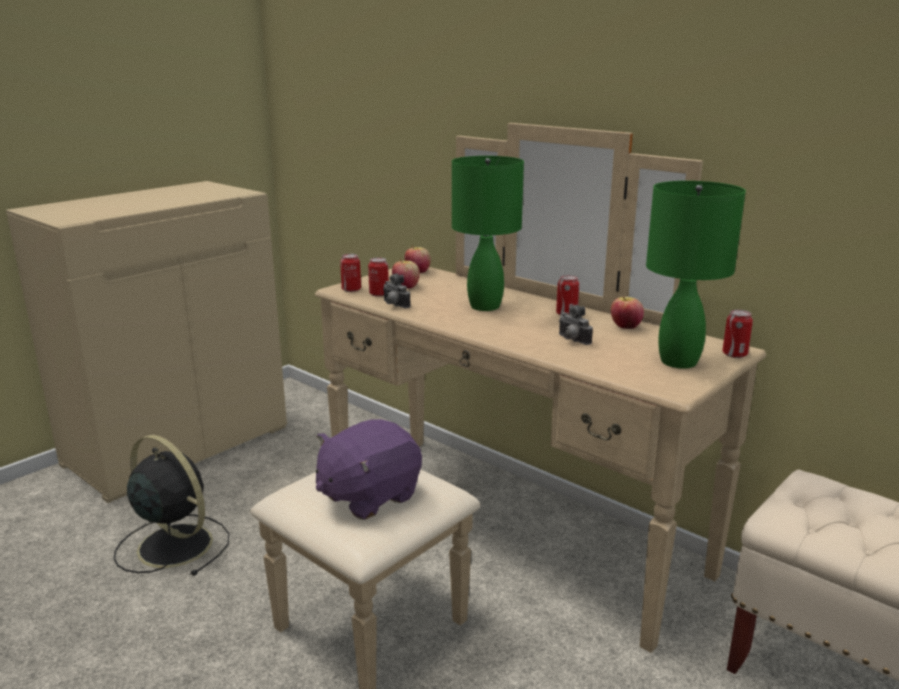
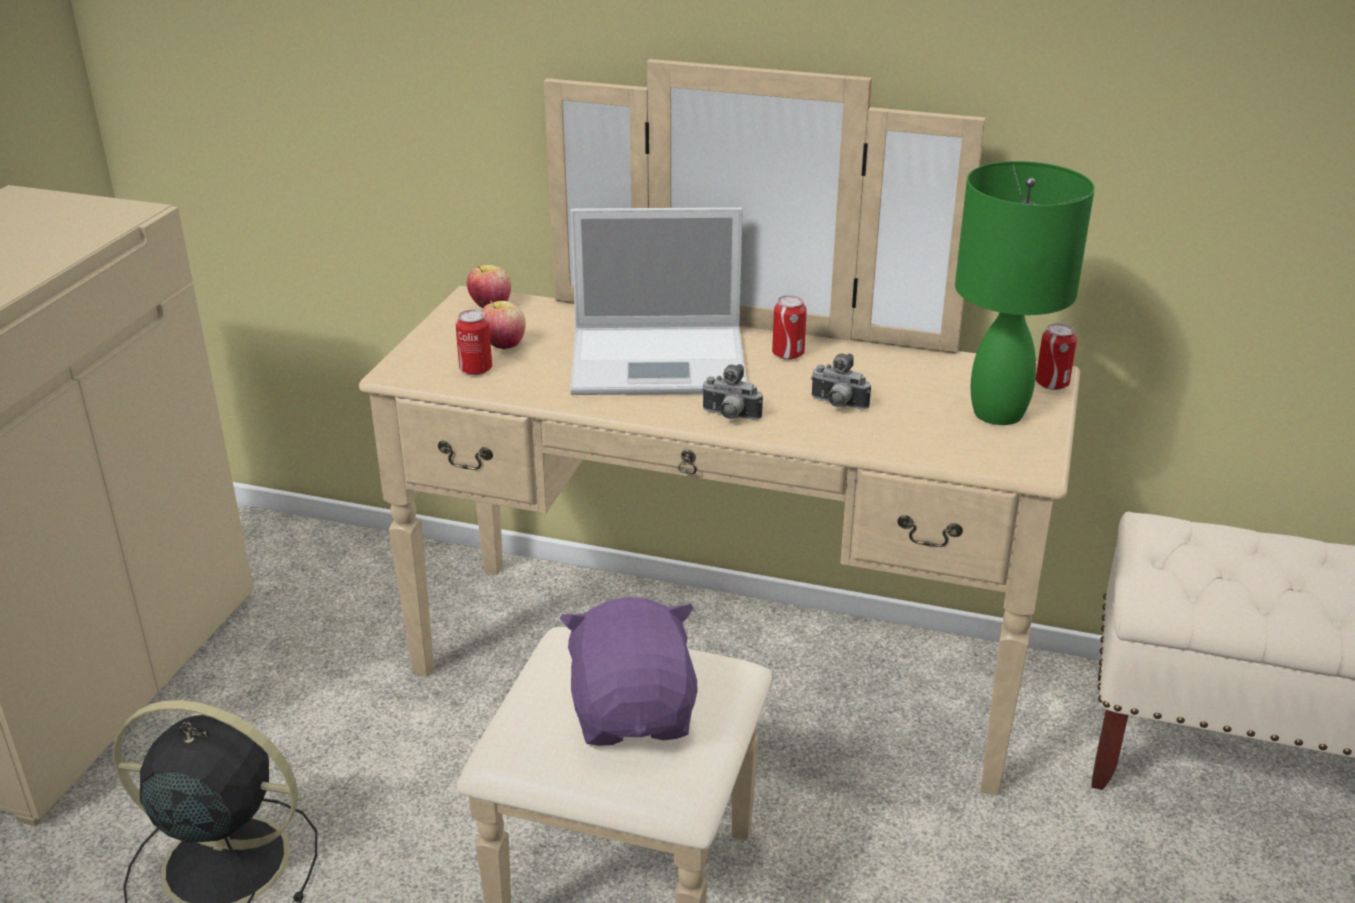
camera: 25 degrees left, 10 degrees up
purple plush toy [316,419,422,520] -> purple plush toy turned 150 degrees clockwise [560,597,697,746]
can [340,254,361,292] -> none
camera [383,273,411,309] -> camera moved to [701,364,763,420]
green table lamp [452,156,524,311] -> laptop [570,207,747,395]
apple [611,297,644,329] -> none

